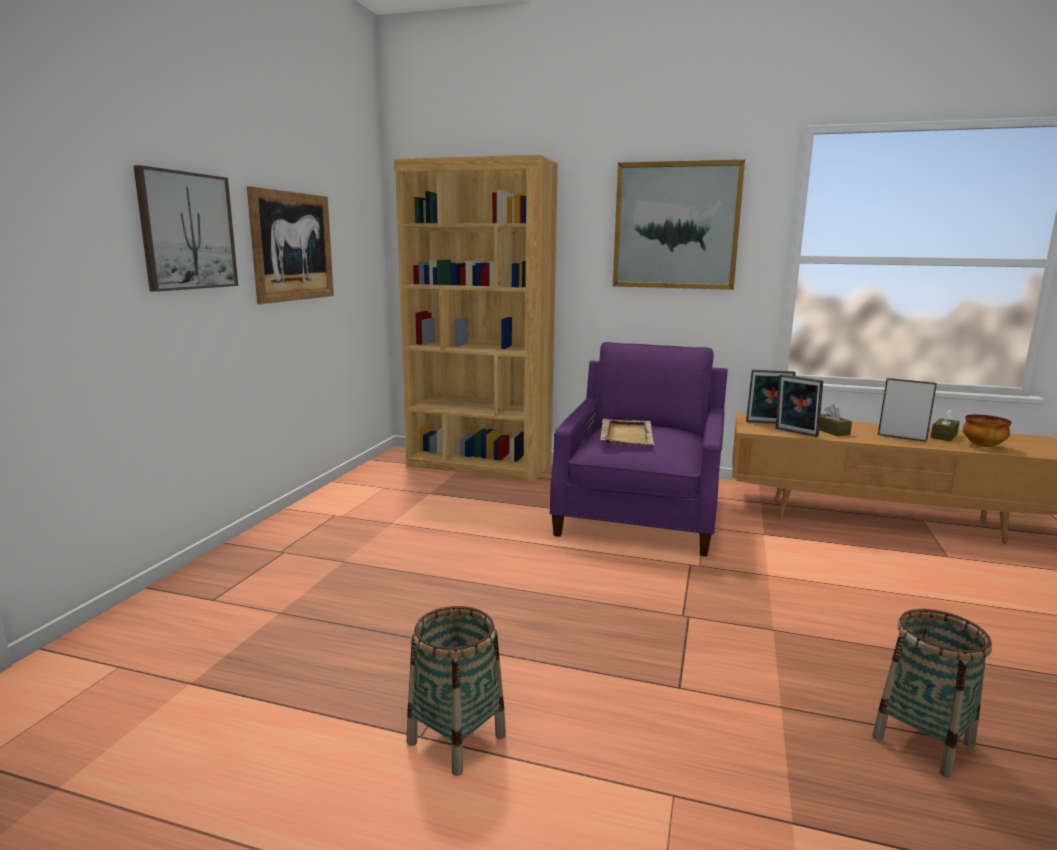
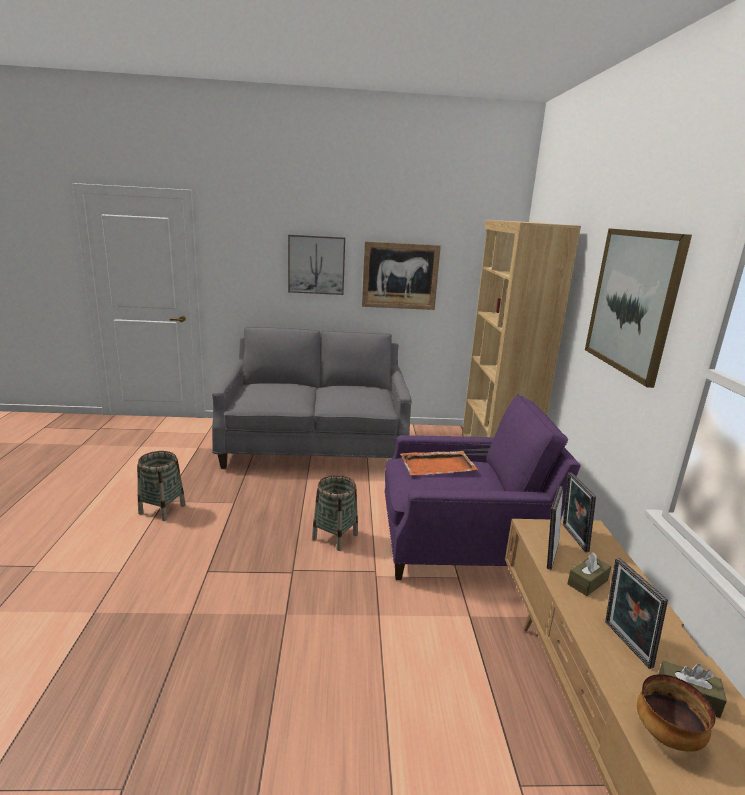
camera: 70 degrees right, 5 degrees up
beige tray [600,419,655,446] -> orange tray [400,451,478,475]
basket [872,609,992,778] -> basket moved to [312,475,358,551]
picture frame [878,378,937,442] -> picture frame turned 150 degrees clockwise [605,558,668,669]
none -> grey sofa [212,327,412,469]

